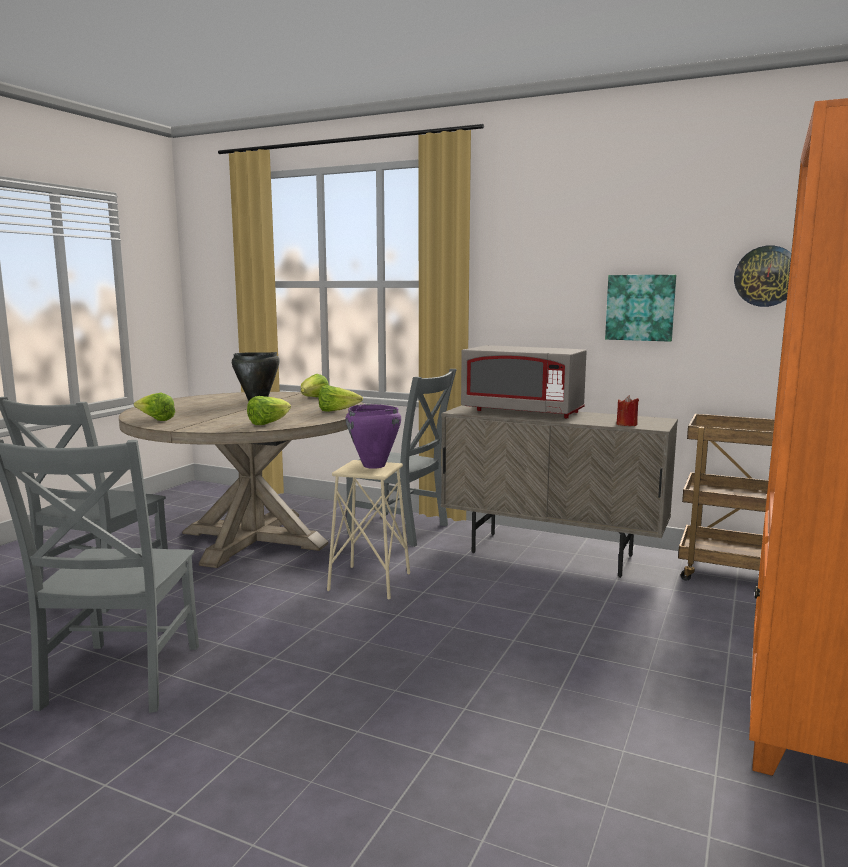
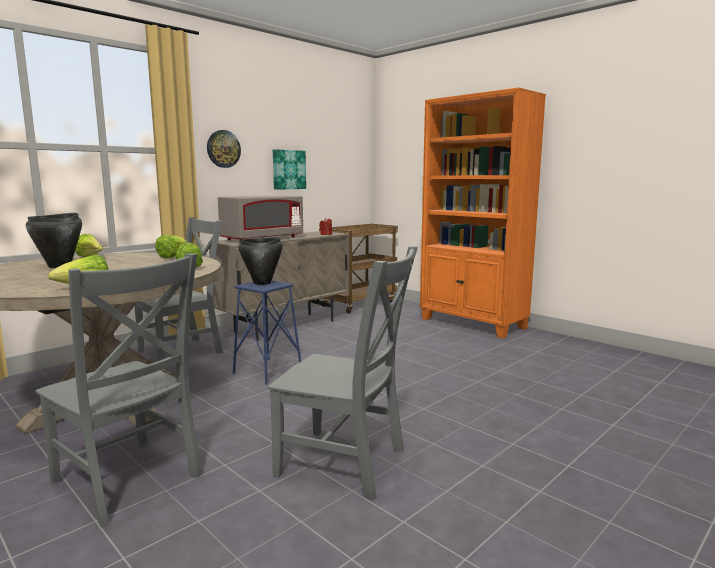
camera: 70 degrees left, 0 degrees up
beige stool [327,460,410,600] -> blue stool [233,281,301,385]
purple cooking pot [346,404,401,469] -> black cooking pot [239,237,283,285]
wall clock [734,245,791,307] -> wall clock moved to [207,130,241,168]

